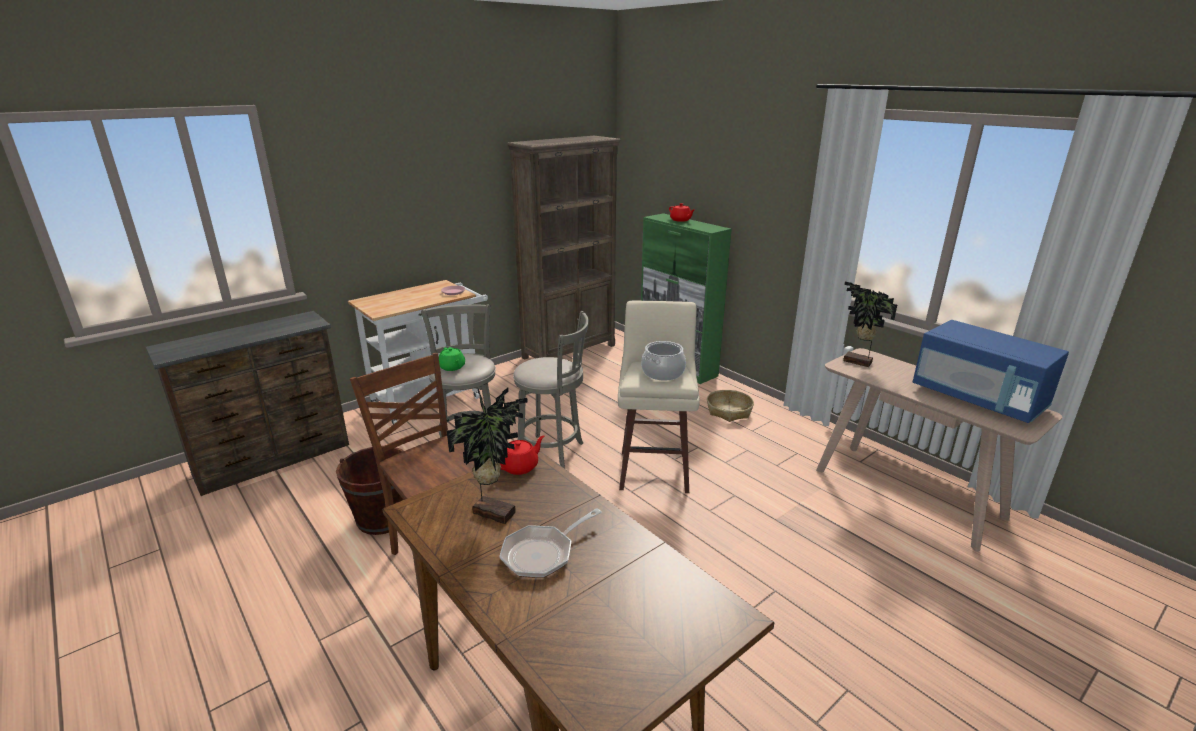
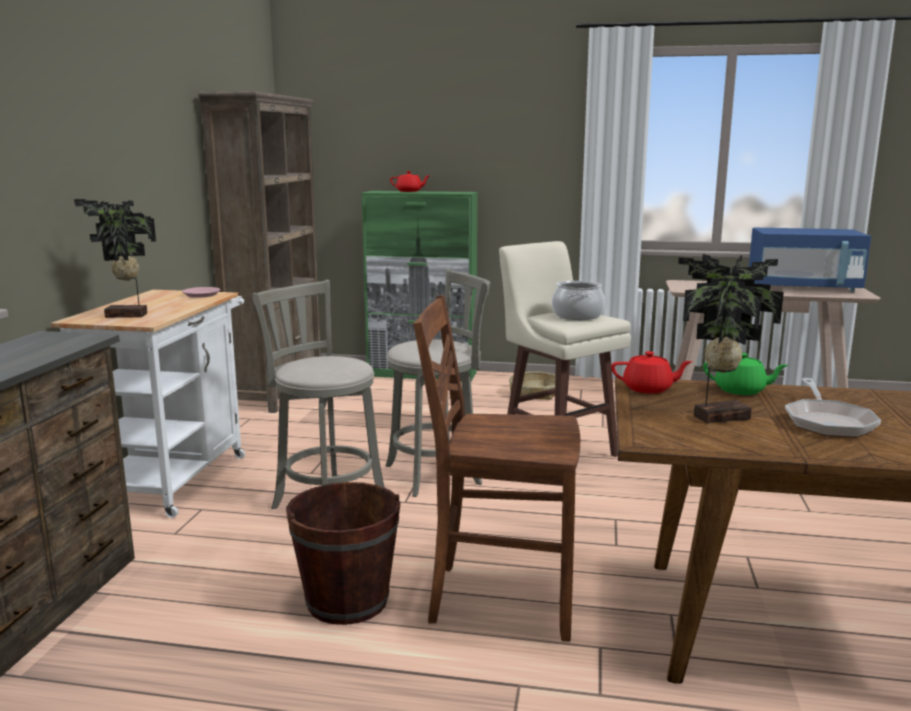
camera: 40 degrees left, 10 degrees down
green teapot [439,347,465,371] -> green teapot moved to [703,353,789,395]
red teapot [500,435,544,475] -> red teapot turned 90 degrees clockwise [611,351,693,394]
potted plant [843,282,897,367] -> potted plant moved to [74,199,156,318]

